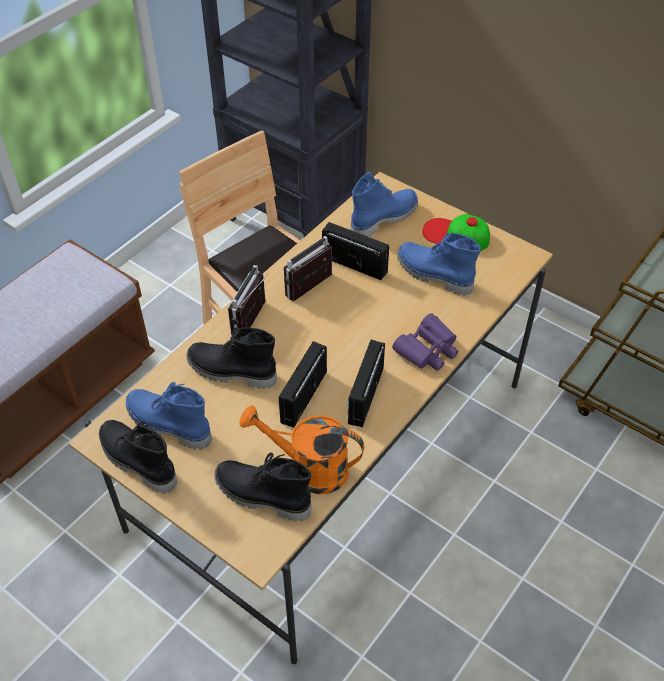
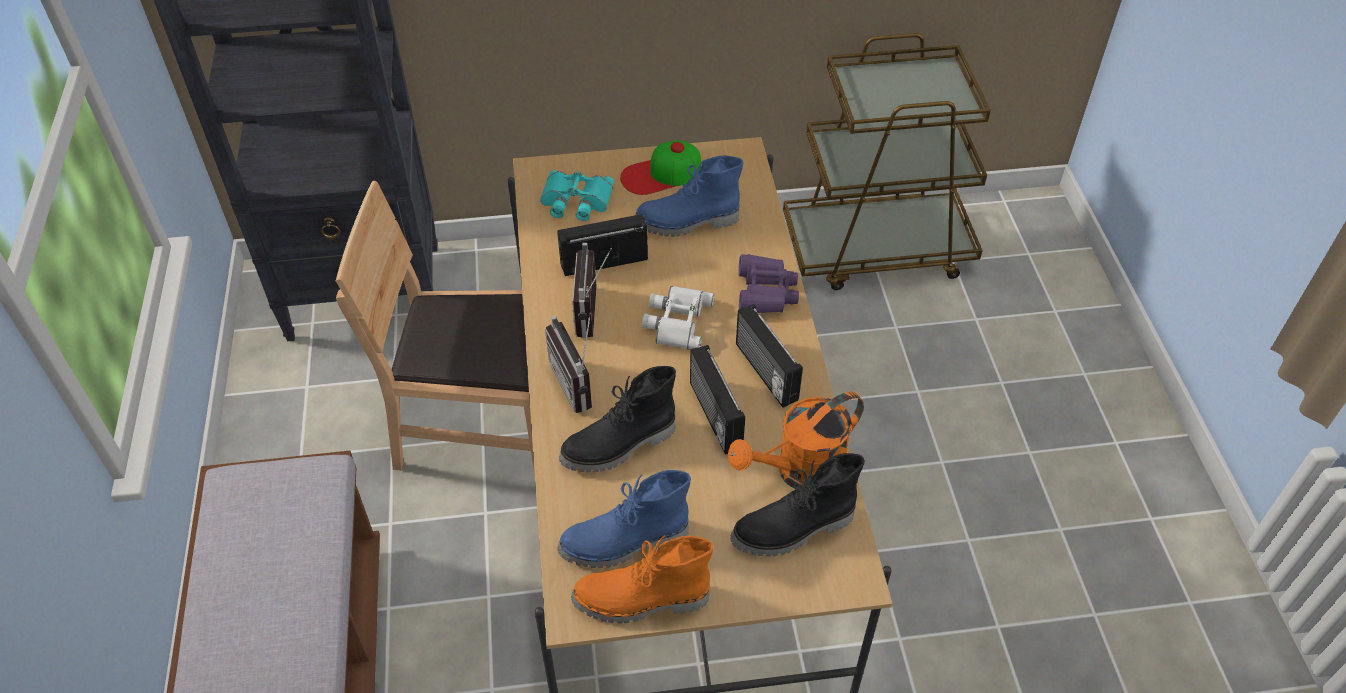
camera: 45 degrees left, 0 degrees up
black boot [99,420,177,494] -> orange boot [571,535,713,624]
blue boot [351,172,418,237] -> turquoise binoculars [540,170,614,221]
none -> white binoculars [642,286,715,349]

